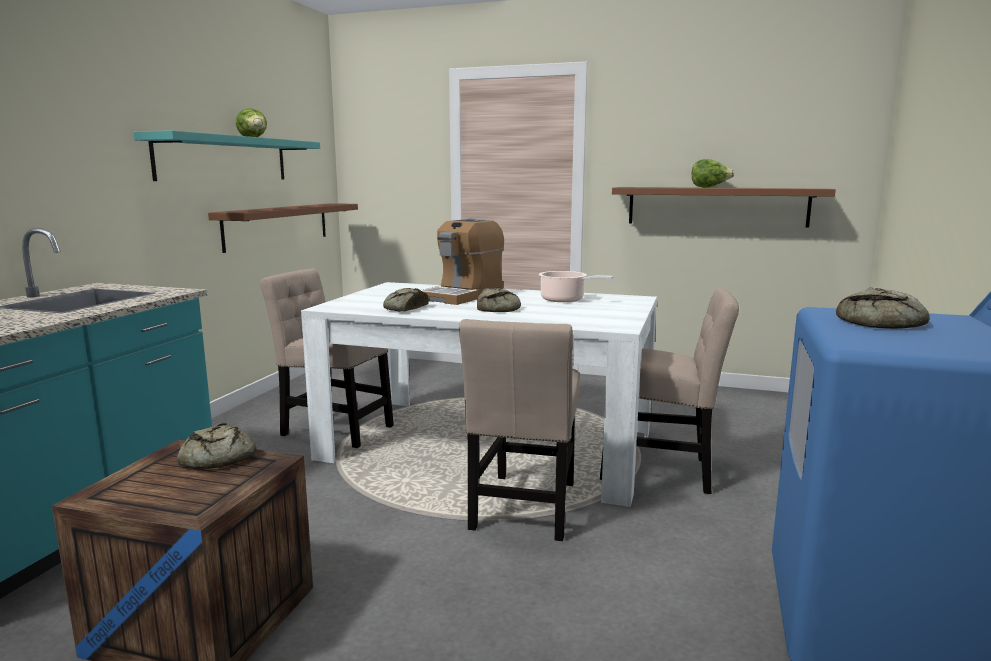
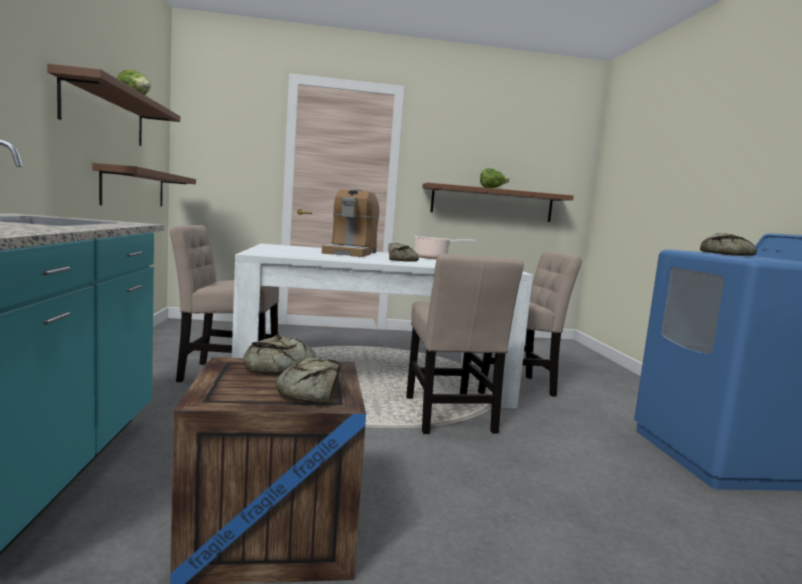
camera: 25 degrees left, 5 degrees down
turquoise shelf [133,130,320,181] -> brown shelf [47,64,180,146]
bread [383,288,429,311] -> bread moved to [276,357,342,404]

